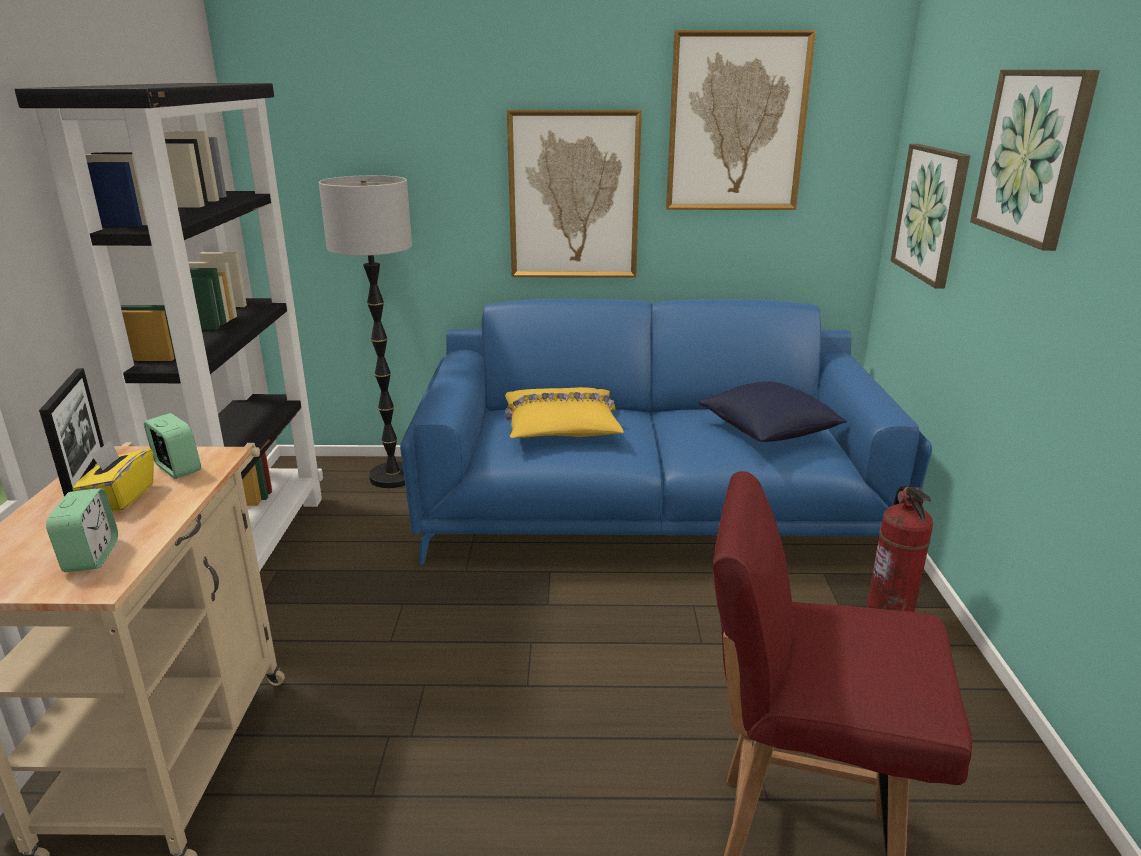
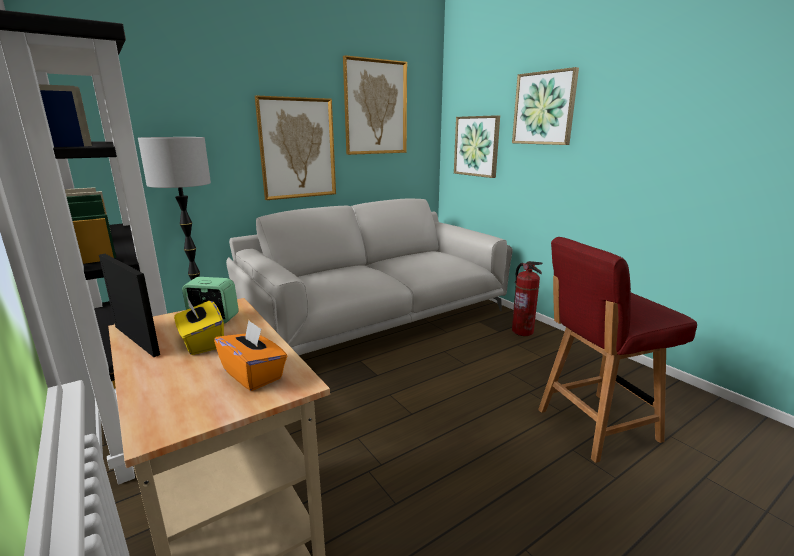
camera: 35 degrees left, 5 degrees down
alarm clock [46,488,118,572] -> orange tissue box [214,320,287,391]
blue sofa [400,299,932,565] -> grey sofa [226,199,513,355]
yellow pillow [505,387,624,438] -> none
blue pillow [698,381,847,442] -> none

